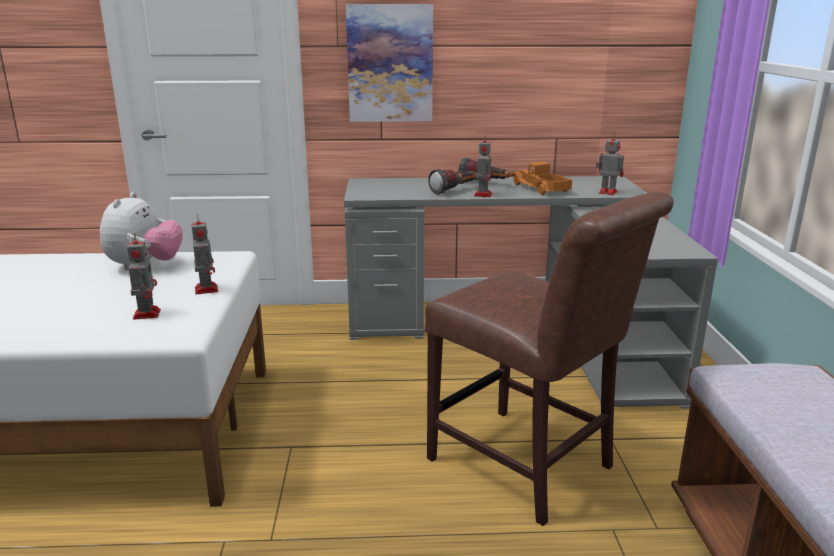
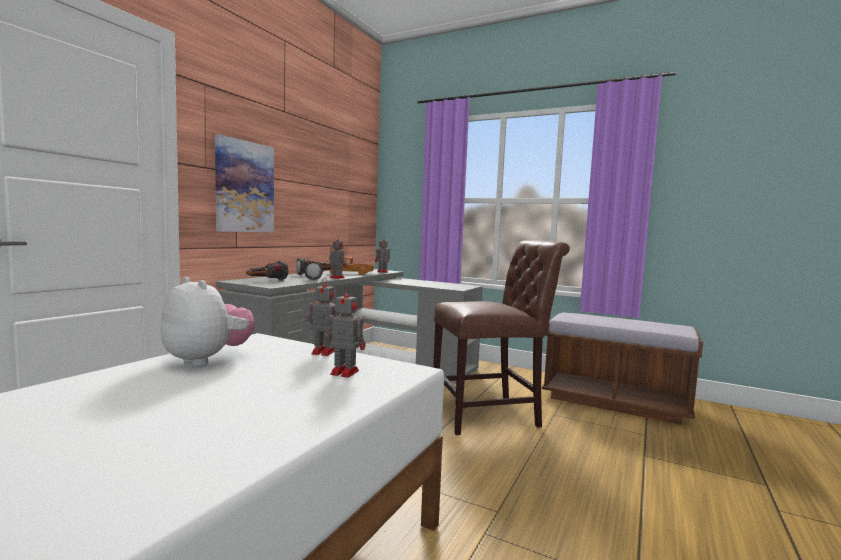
camera: 60 degrees left, 15 degrees down
none -> flashlight [246,261,289,280]

